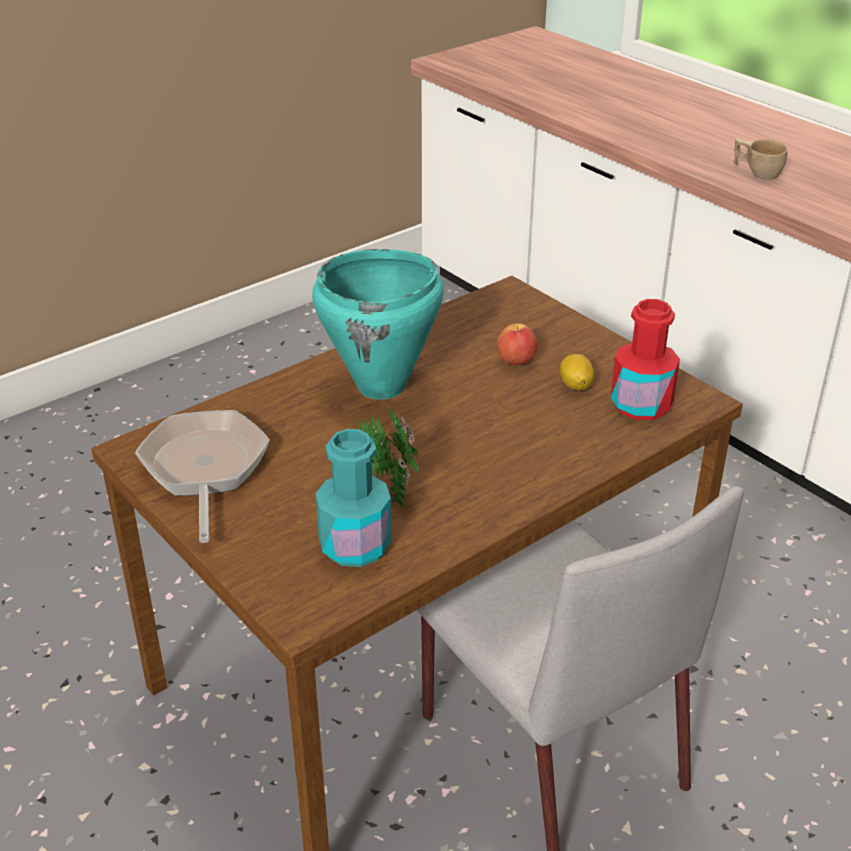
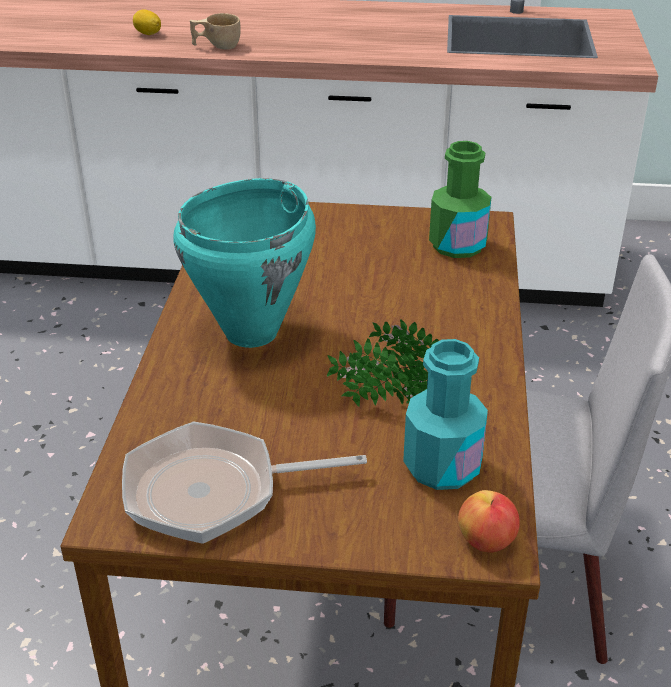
camera: 45 degrees left, 0 degrees up
frying pan [135,410,270,543] -> frying pan turned 45 degrees counterclockwise [122,422,367,544]
apple [497,323,538,365] -> apple moved to [458,490,520,553]
lemon [560,354,594,391] -> lemon moved to [133,9,161,35]
red bottle [611,299,680,420] -> green bottle [429,141,492,258]
beige cup [734,138,788,180] -> beige cup moved to [190,13,241,50]

